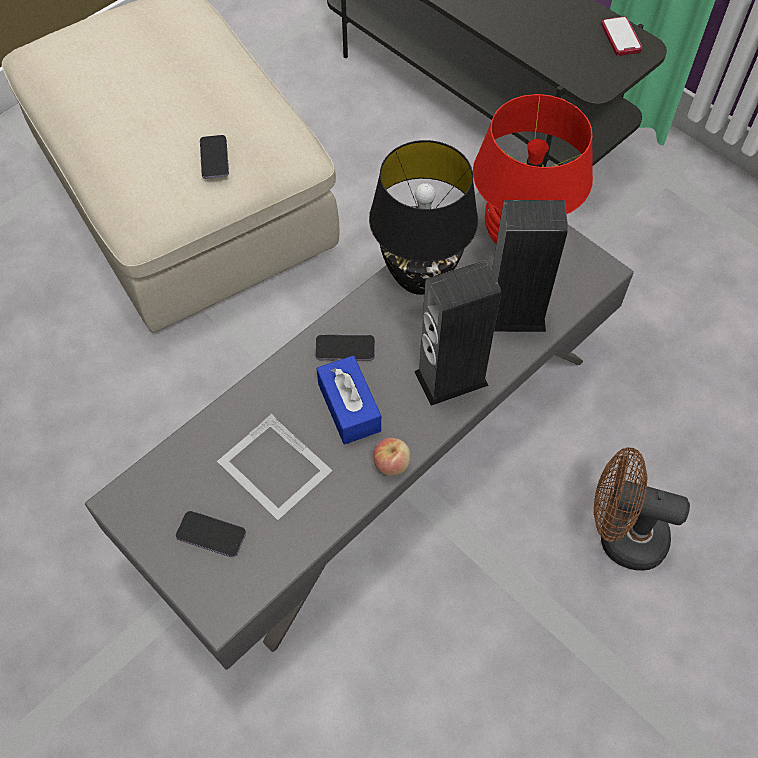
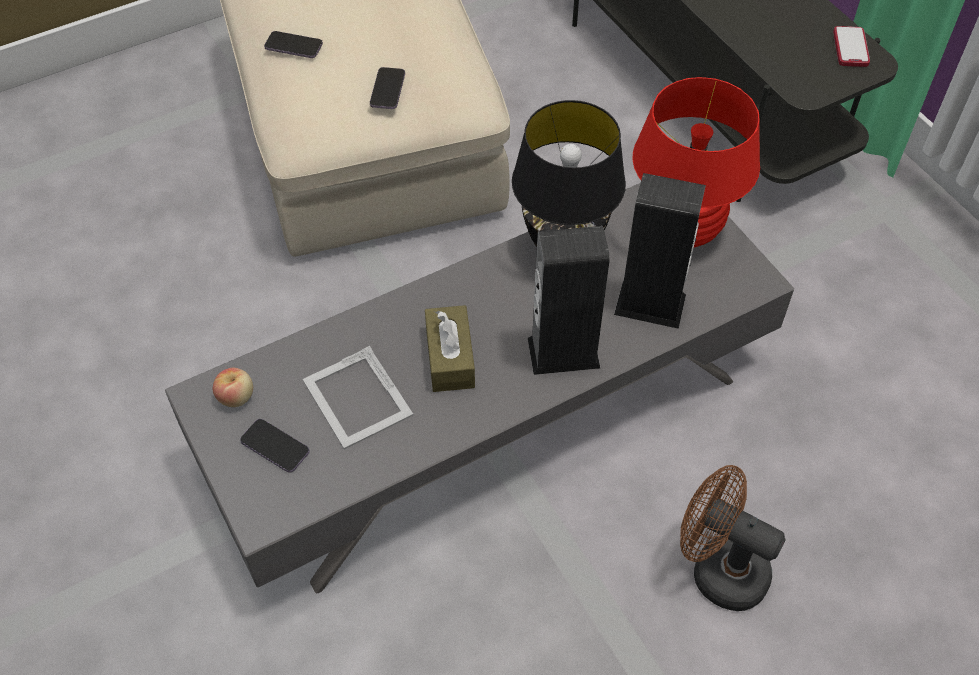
camera: 15 degrees right, 5 degrees down
phone [315,335,375,361] -> phone moved to [264,31,323,58]
blue tissue box [317,356,381,444] -> brown tissue box [425,305,475,392]
apple [373,438,411,476] -> apple moved to [213,368,253,407]

